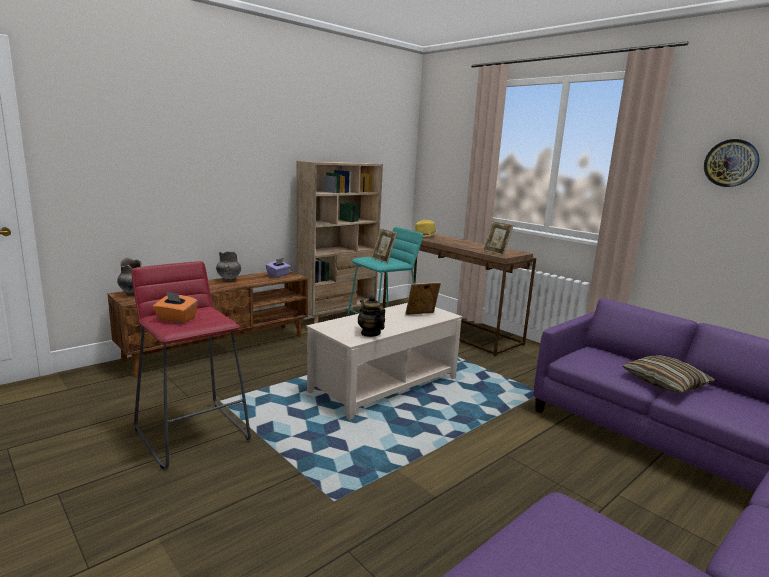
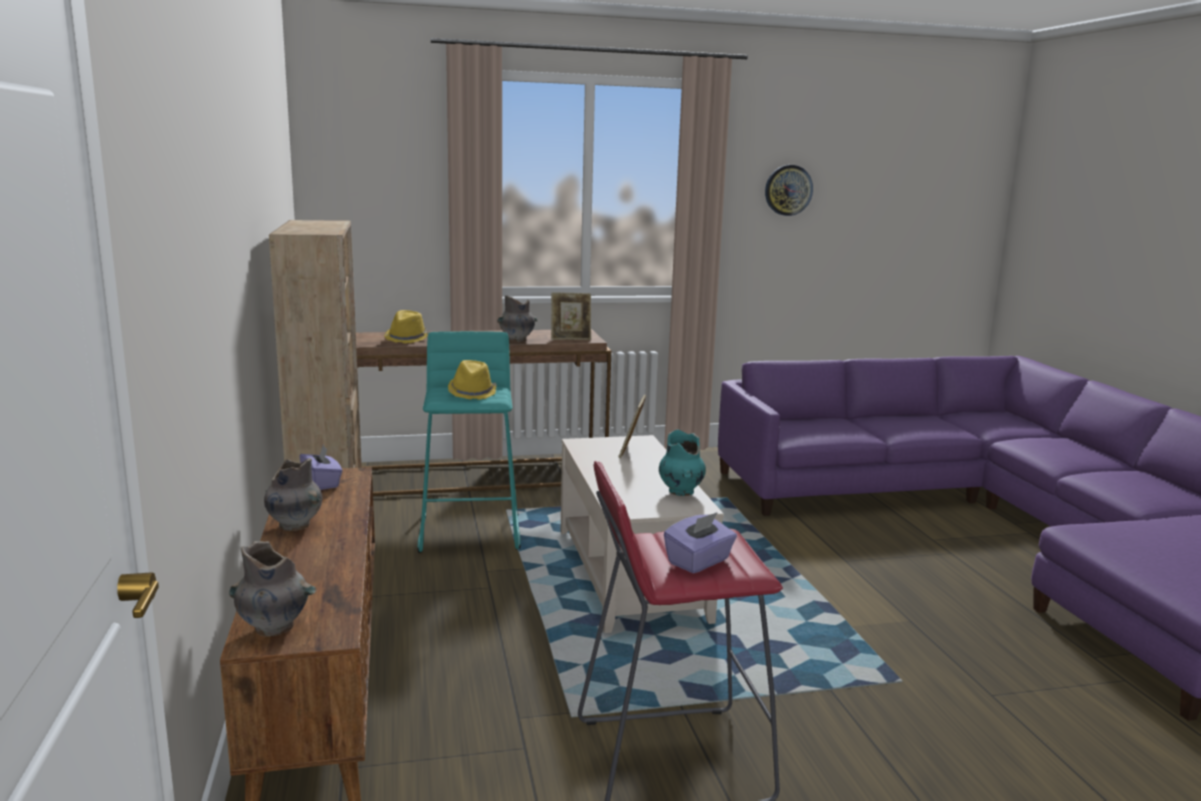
camera: 60 degrees left, 0 degrees up
orange tissue box [153,291,198,323] -> purple tissue box [664,512,737,573]
teapot [358,295,385,337] -> turquoise vase [659,429,706,496]
picture frame [371,228,397,263] -> yellow hat [448,360,497,400]
pillow [623,355,716,393] -> none
none -> grey vase [497,295,538,342]

